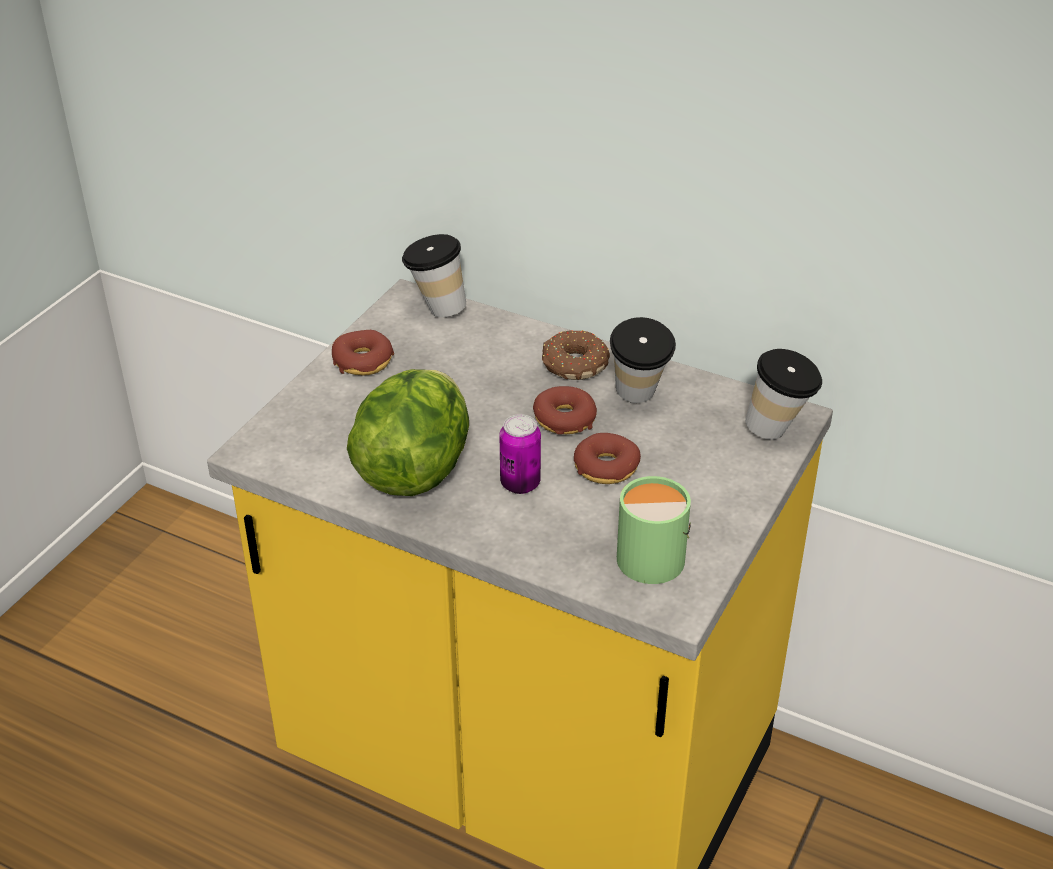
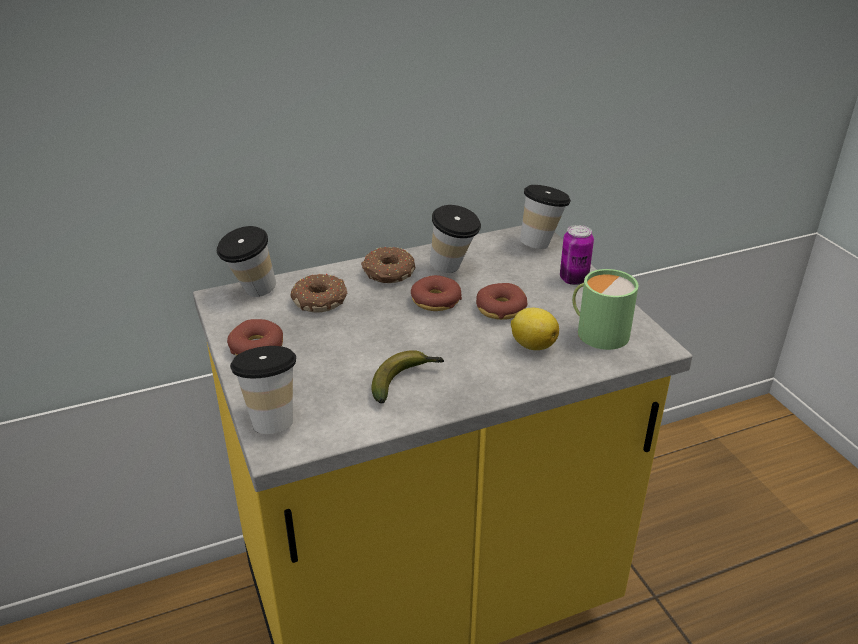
camera: 50 degrees left, 5 degrees down
lettuce [347,369,469,496] -> banana [371,350,444,404]
can [499,414,541,494] -> can moved to [560,225,594,285]
none -> cup [230,346,296,434]
none -> donut [290,274,347,313]
none -> lemon [511,308,559,350]

